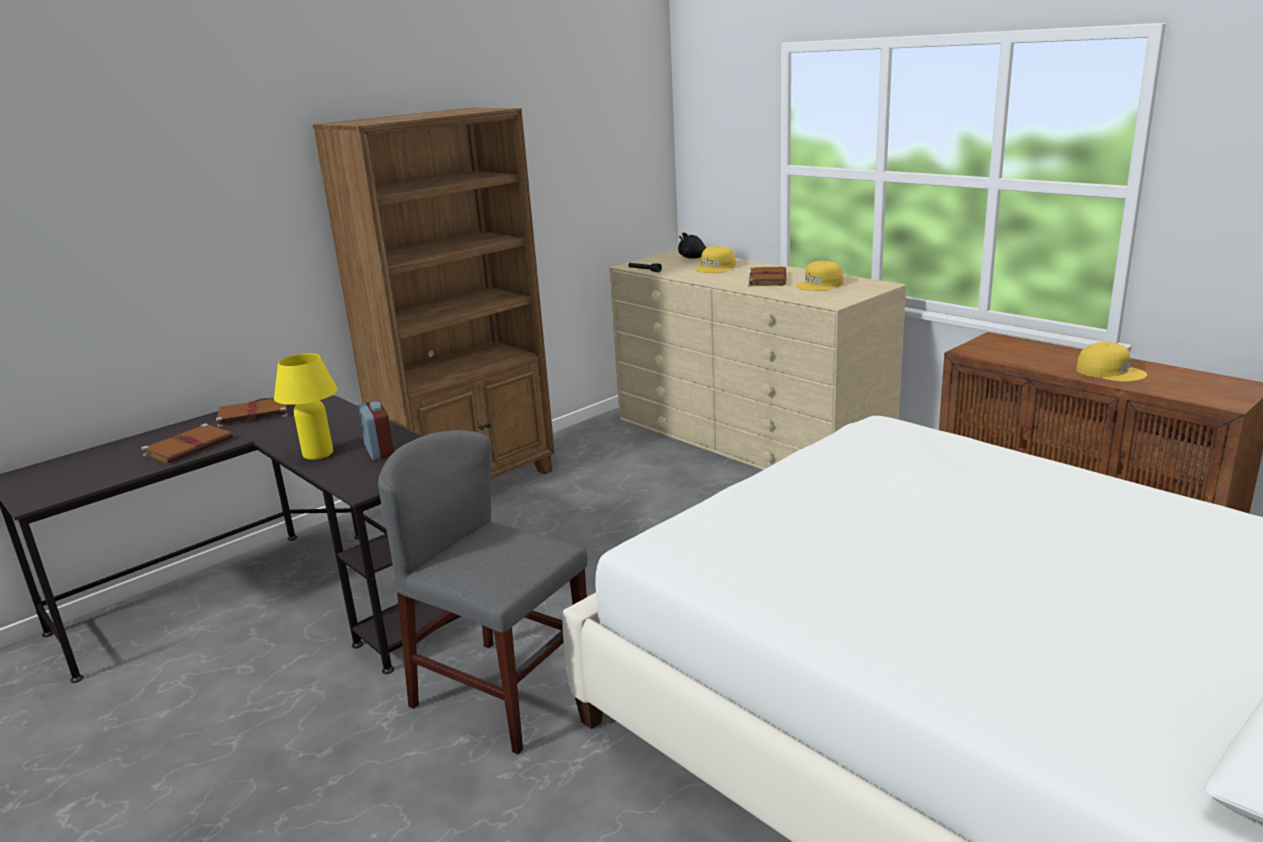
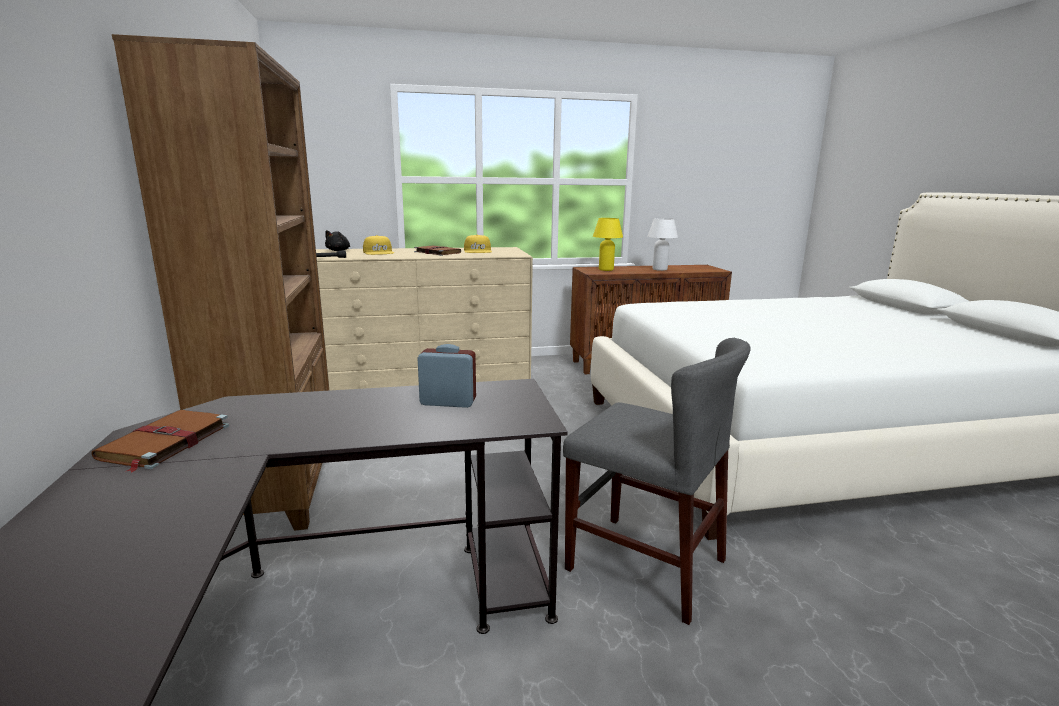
camera: 60 degrees left, 5 degrees down
brown book [141,424,233,464] -> none
yellow table lamp [274,353,337,460] -> yellow table lamp moved to [593,218,623,271]
grey chair [378,430,588,754] -> grey chair turned 120 degrees counterclockwise [563,338,751,625]
yellow cap [1076,342,1147,382] -> white table lamp [647,218,678,271]

